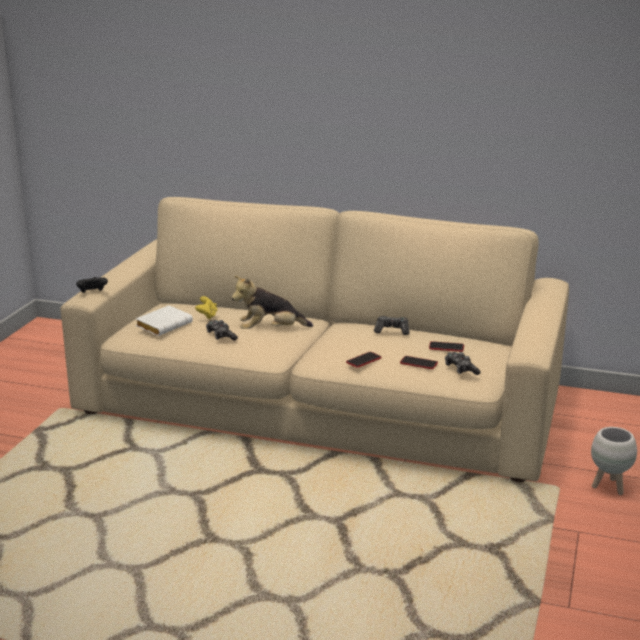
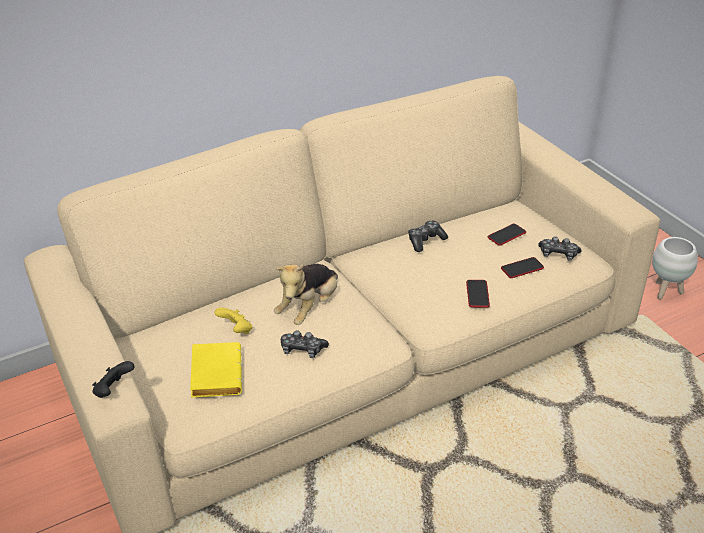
camera: 45 degrees left, 15 degrees up
white book [136,305,193,336] -> yellow book [190,342,242,398]

